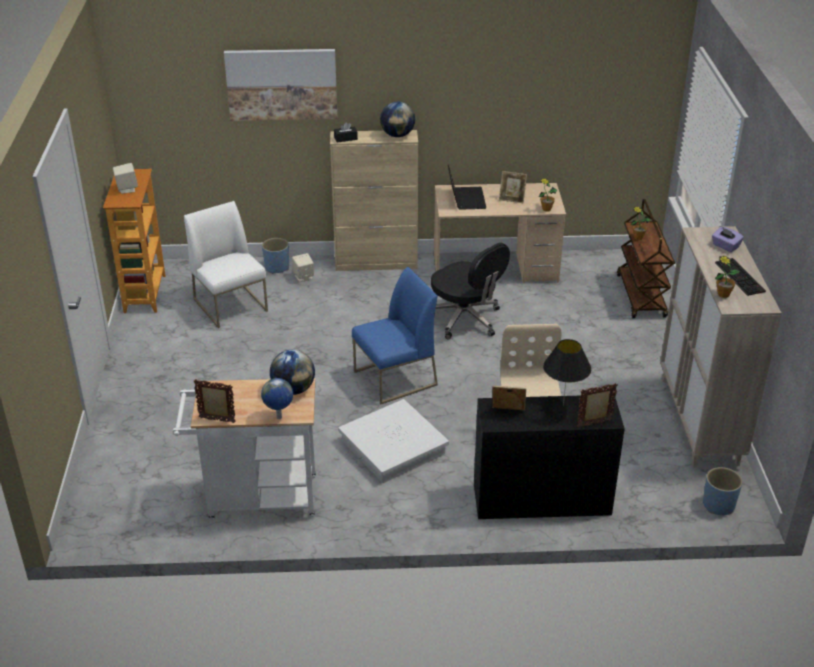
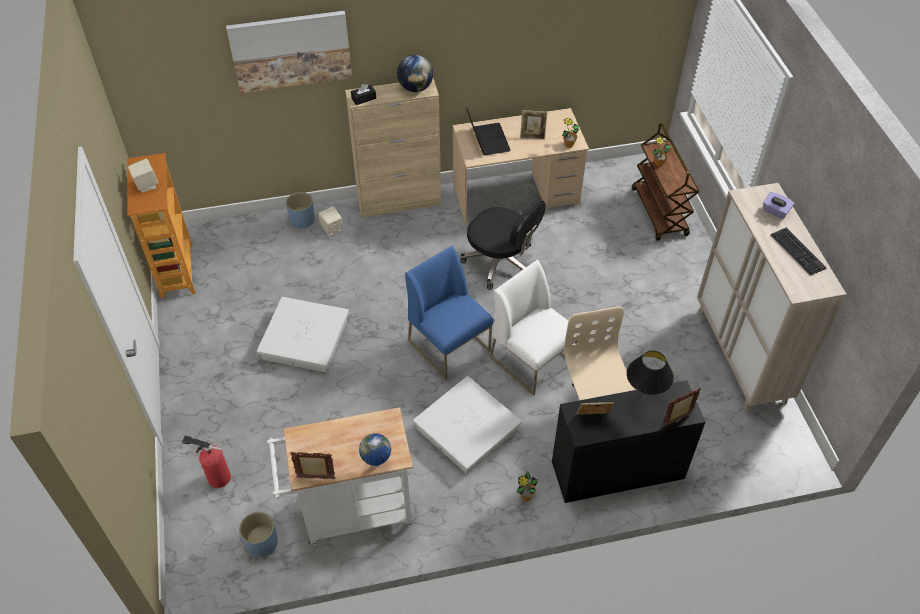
camera: 10 degrees left, 15 degrees up
white chair [184,201,268,328] -> white chair moved to [490,260,580,396]
globe [270,350,315,395] -> none
blue chair [352,267,438,404] -> blue chair turned 90 degrees counterclockwise [405,245,493,380]
blue planter [703,467,742,515] -> blue planter moved to [239,512,278,557]
potted plant [715,256,739,298] -> potted plant moved to [517,471,538,501]
none -> fire extinguisher [182,435,231,488]
none -> white storage box [257,297,349,372]

